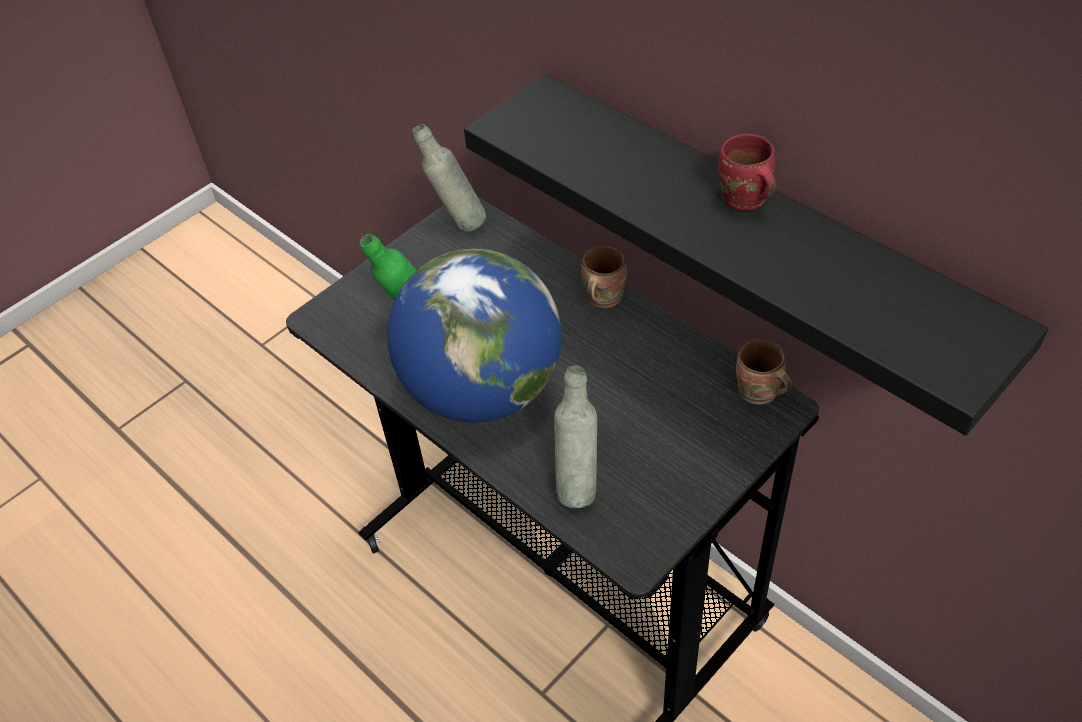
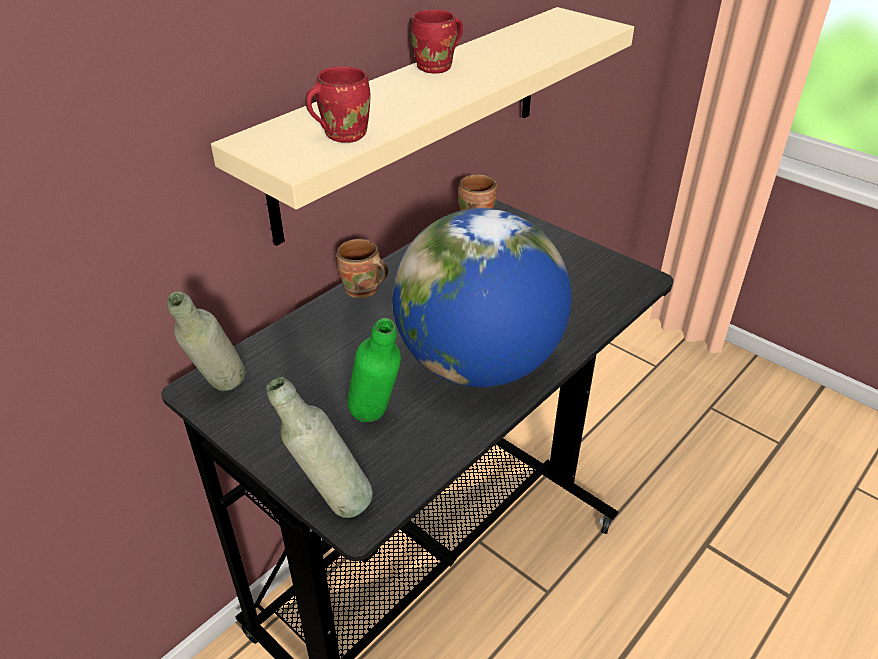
camera: 95 degrees left, 10 degrees down
black shelf [464,74,1048,436] -> beige shelf [211,7,634,246]
grey bottle [554,365,597,508] -> grey bottle moved to [266,377,373,518]
none -> red mug [305,66,371,143]

